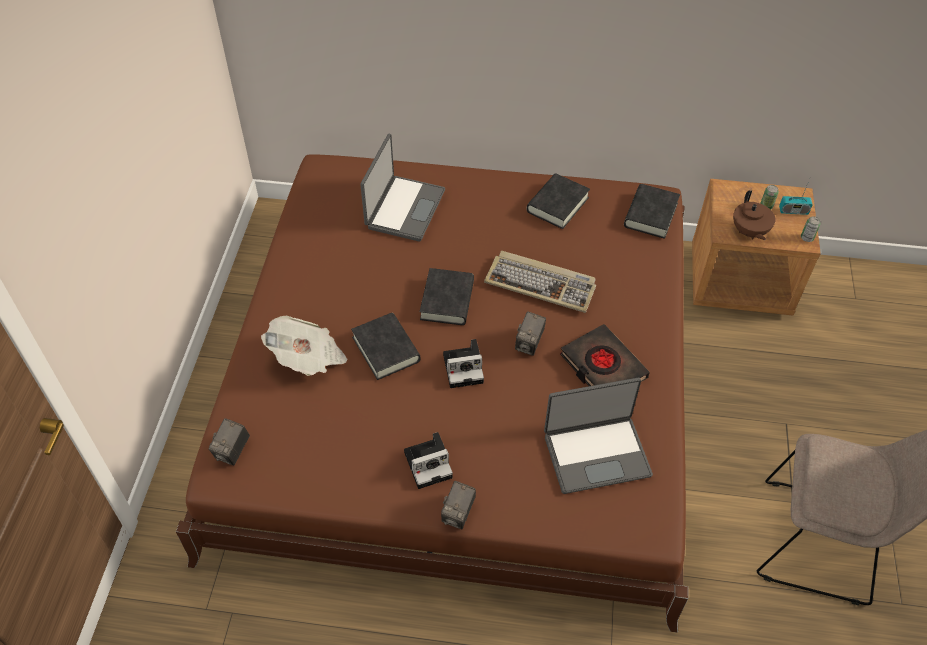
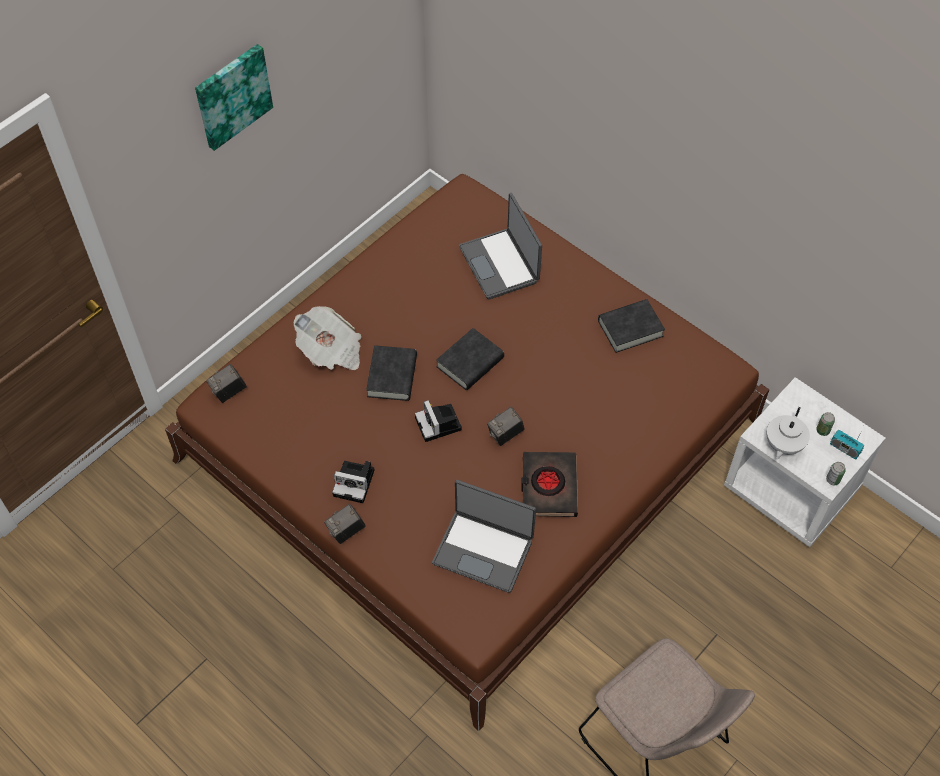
camera: 35 degrees right, 5 degrees up
laptop [361,134,445,241] -> laptop turned 105 degrees clockwise [459,193,542,300]
camera [443,339,484,388] -> camera turned 45 degrees clockwise [415,400,462,442]
keyboard [484,251,596,313] -> none
black book [624,184,680,239] -> none
brown nightstand [692,179,821,316] -> white nightstand [724,377,886,547]
brown teapot [733,190,776,240] -> white teapot [767,407,810,459]
none -> picture [195,44,273,151]

